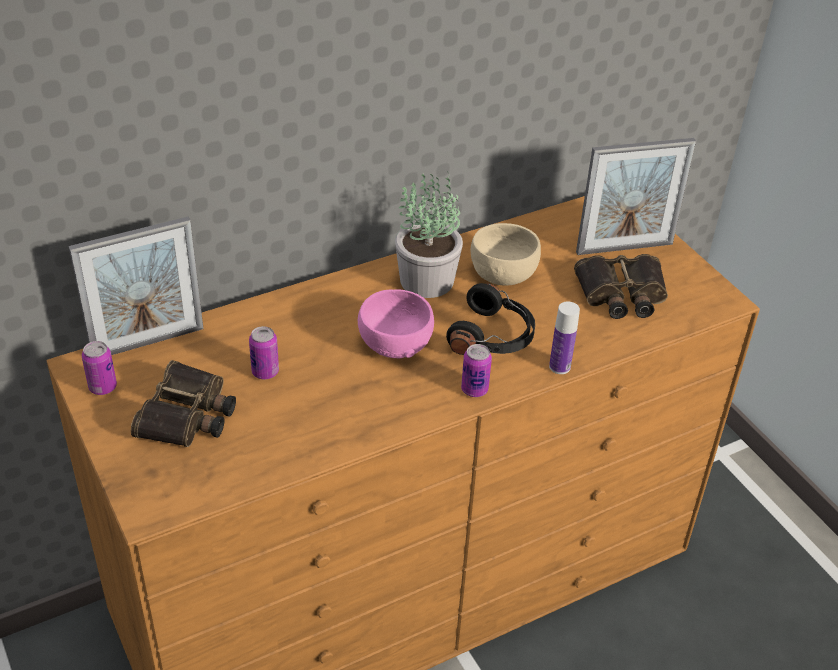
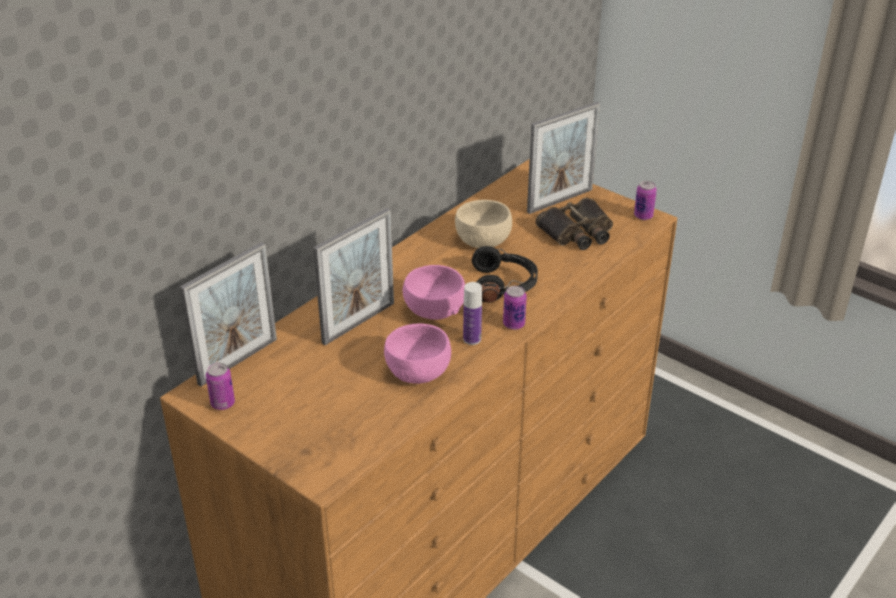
camera: 20 degrees left, 5 degrees down
binoculars [131,360,236,447] -> none
can [249,326,279,379] -> can moved to [634,181,657,220]
potted plant [395,171,463,298] -> none
bottle [549,301,580,374] -> bottle moved to [463,282,482,345]
none -> picture frame [313,208,394,345]
none -> pink bowl [384,323,451,384]

